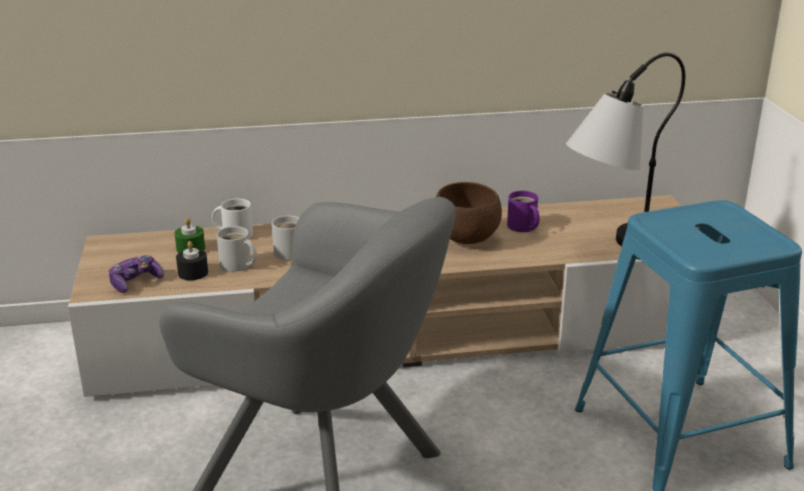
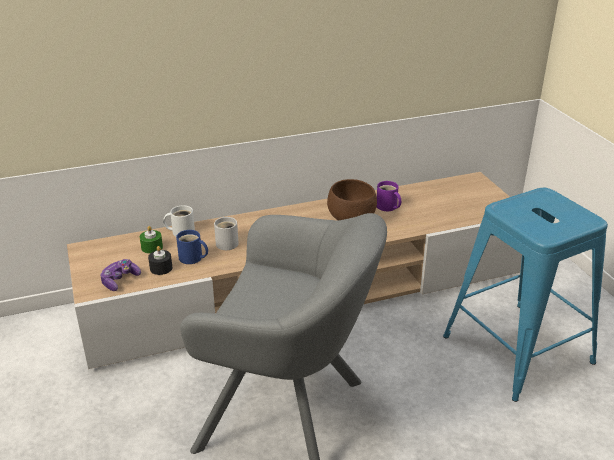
camera: 10 degrees left, 5 degrees up
white mug [217,226,257,272] -> blue mug [176,230,208,264]
table lamp [566,53,685,247] -> none

